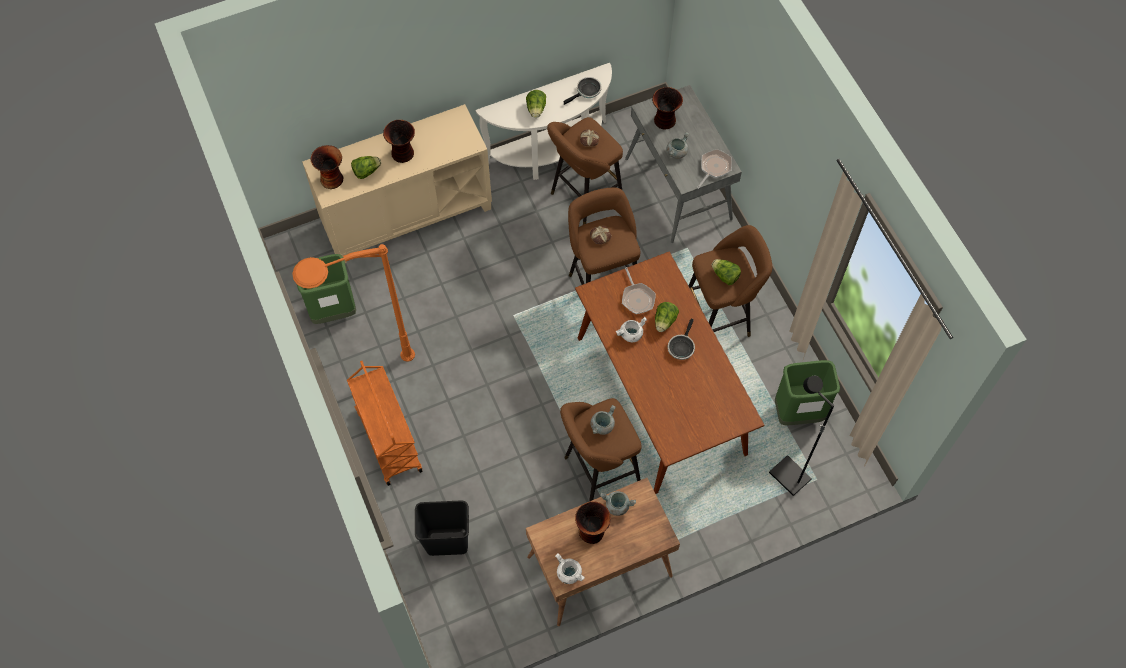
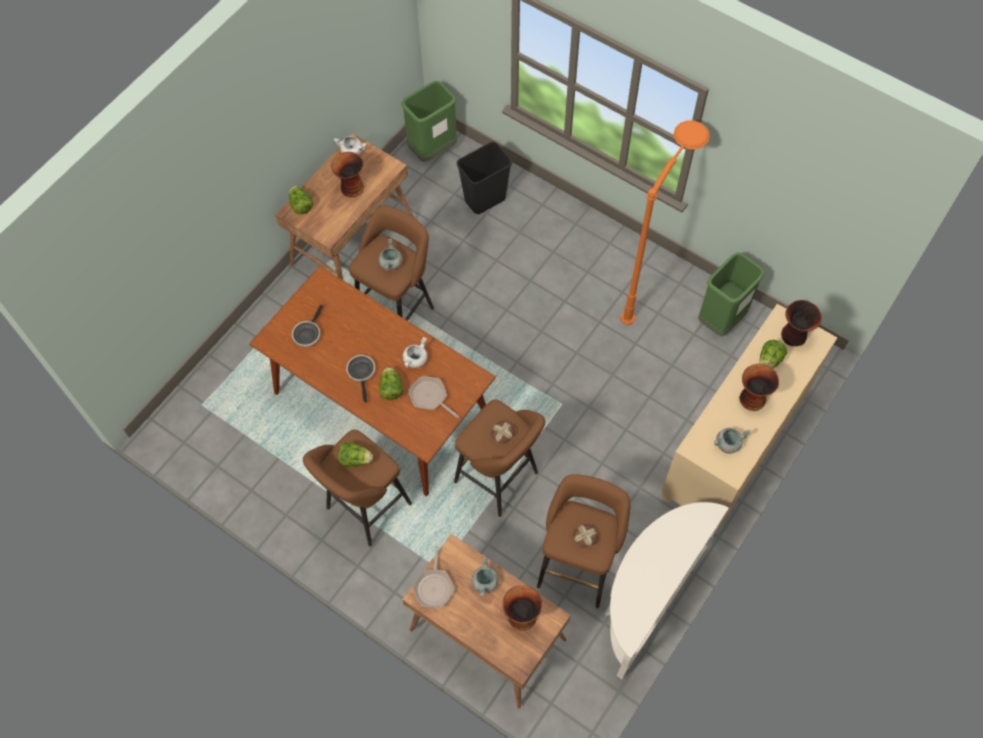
camera: 150 degrees right, 0 degrees up
orange cart [347,361,423,486] -> none
lettuce [526,90,546,118] -> lettuce moved to [289,186,313,214]
frying pan [564,77,602,105] -> frying pan moved to [292,305,323,347]
grey cooking pot [600,491,636,516] -> grey cooking pot moved to [714,428,751,454]
grey desk [625,85,742,243] -> brown desk [402,534,571,709]
black floor lamp [769,376,834,496] -> none
green trash can [775,360,840,425] -> green trash can moved to [401,81,457,162]

